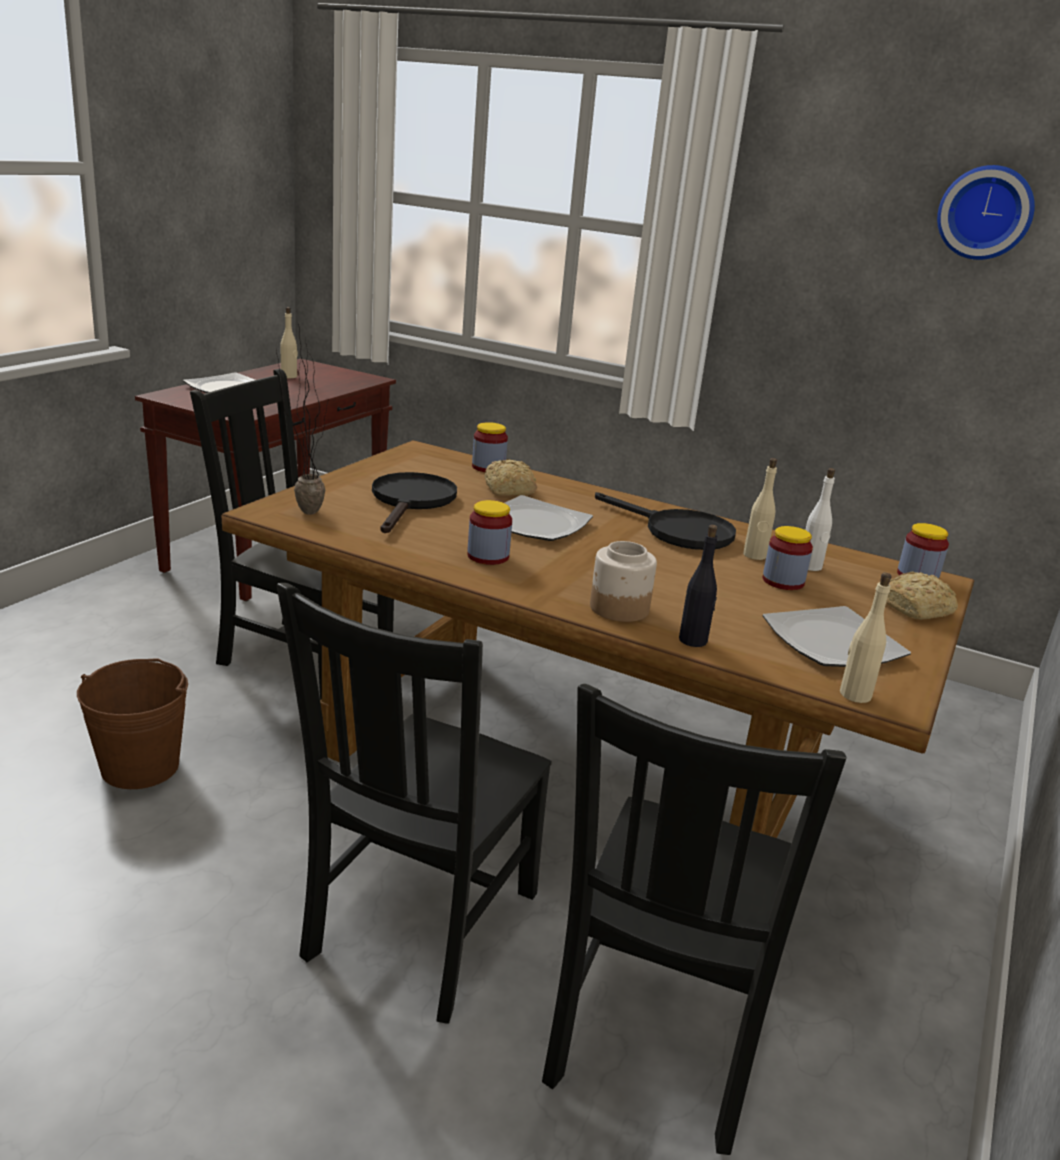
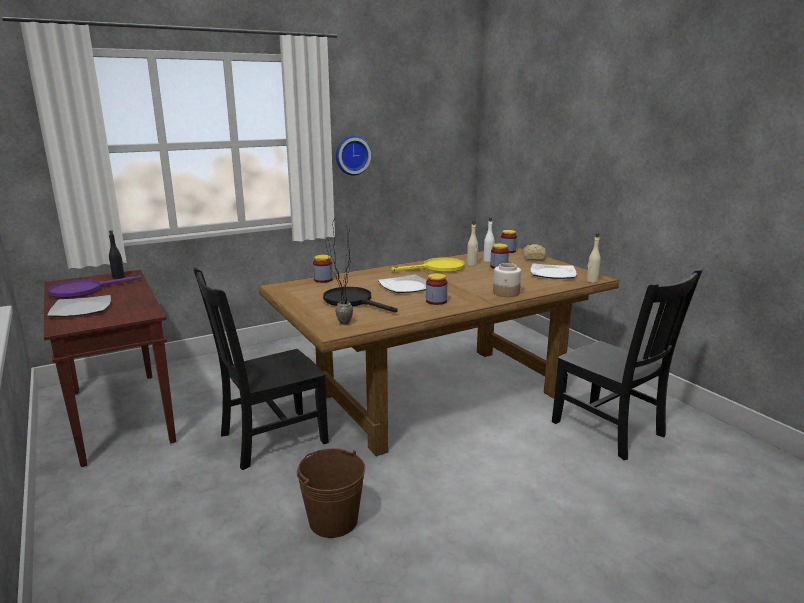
camera: 55 degrees left, 5 degrees down
black chair [277,583,552,1024] -> none
beige bottle [280,307,298,378] -> purple frying pan [48,275,142,298]
bread [484,459,537,496] -> none
black frying pan [595,492,736,550] -> yellow frying pan [391,257,465,273]
black bottle [679,525,717,647] -> black bottle moved to [109,230,125,279]
wall clock [937,165,1035,260] -> wall clock moved to [336,136,371,176]

